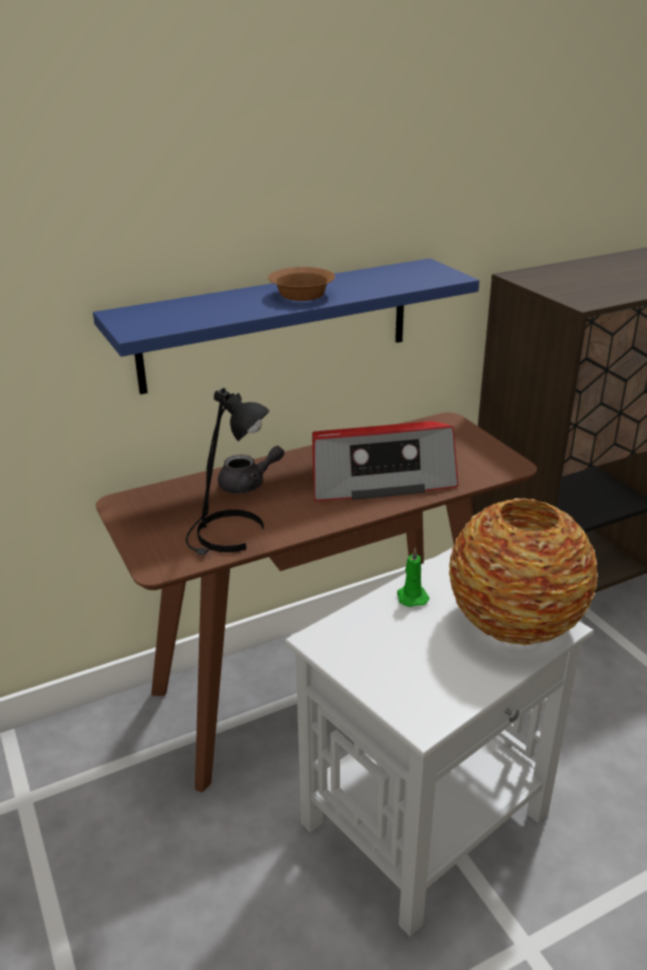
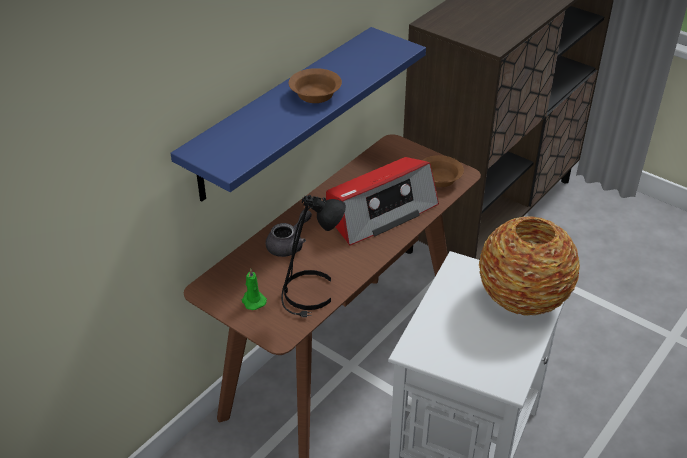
camera: 25 degrees left, 10 degrees up
green candle [397,548,429,607] -> green candle moved to [242,268,267,310]
none -> brown bowl [422,155,464,187]

